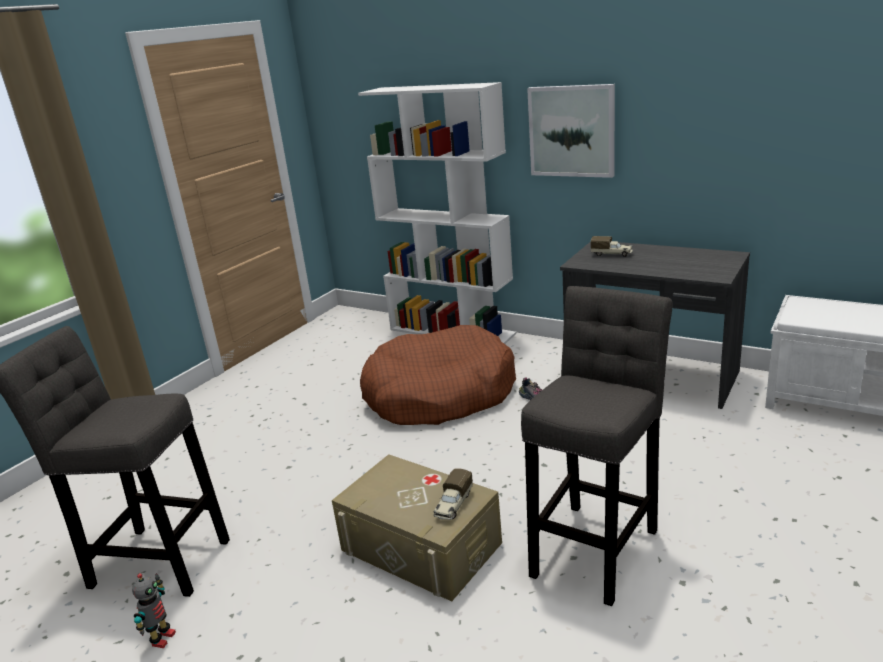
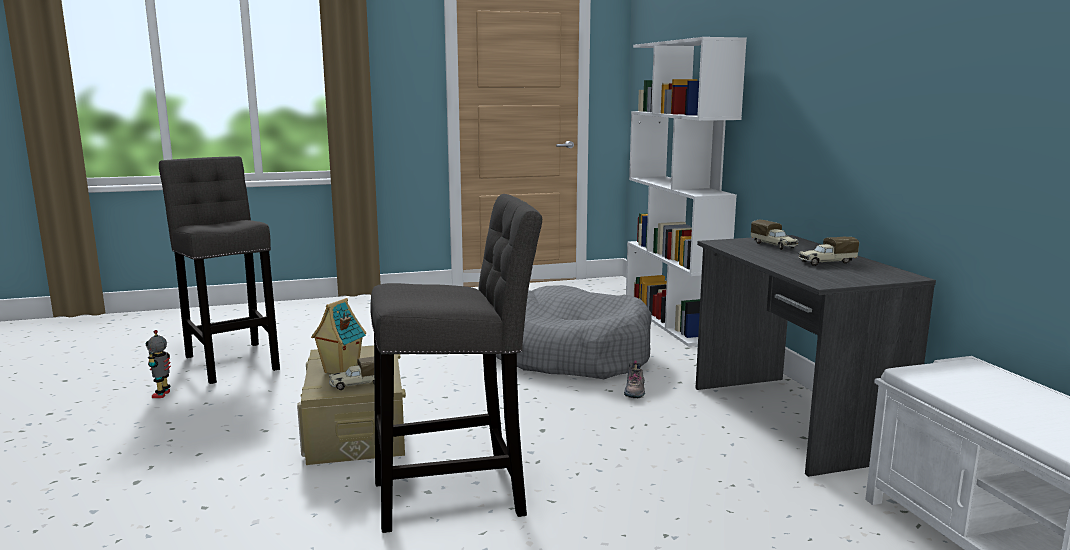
camera: 40 degrees right, 10 degrees down
toy robot [132,573,176,648] -> toy robot turned 120 degrees clockwise [146,330,171,398]
brown dog bed [360,325,516,425] -> grey dog bed [496,285,652,379]
picture [527,84,615,178] -> none
none -> toy house [311,298,366,374]
none -> toy truck [798,237,859,266]

